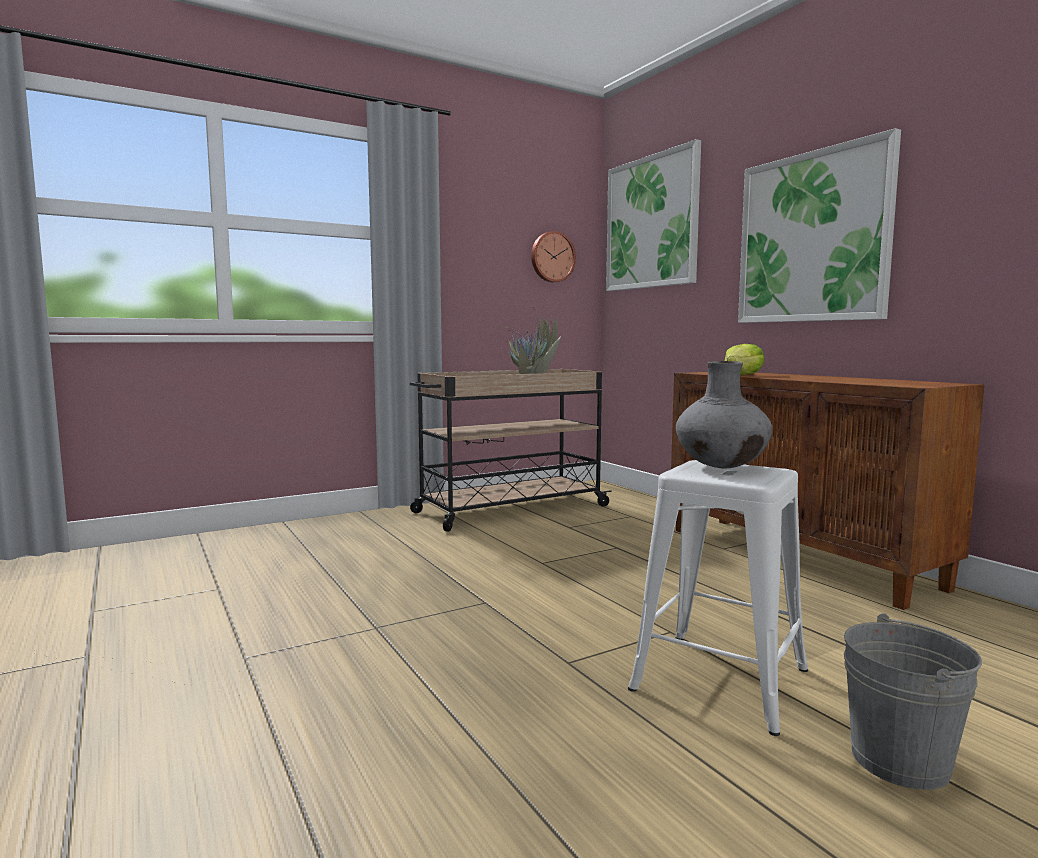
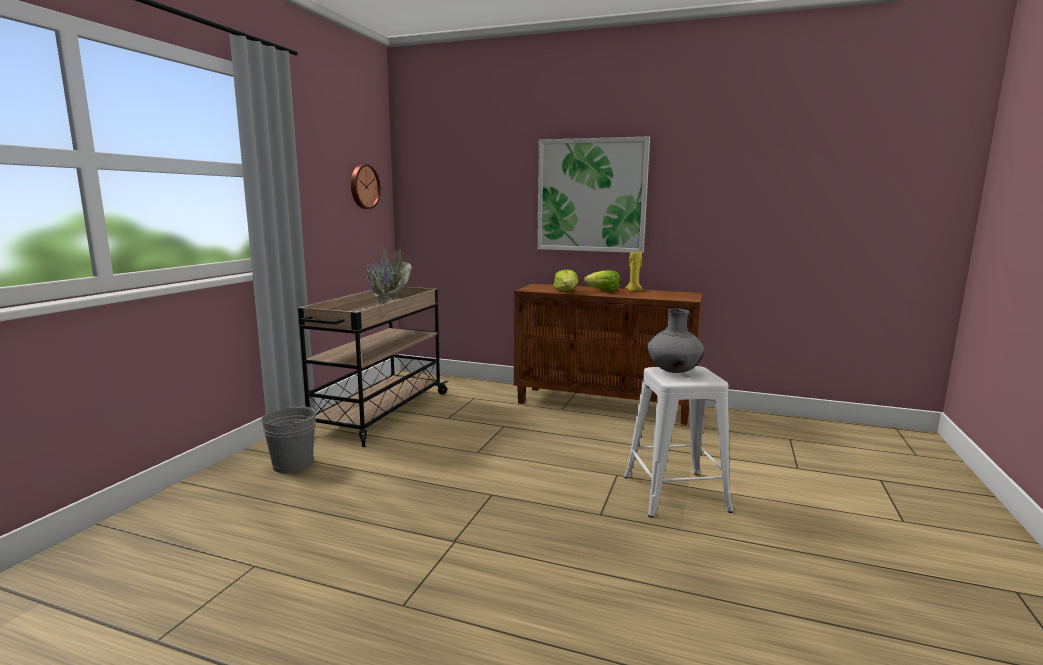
camera: 40 degrees left, 5 degrees up
picture [606,139,701,291] -> none
grey bucket [844,614,982,790] -> grey bucket moved to [261,404,316,473]
none -> lettuce [584,270,621,292]
none -> yellow candle [625,251,643,291]

